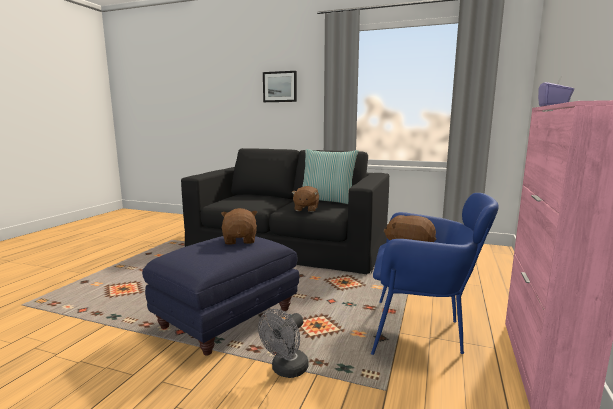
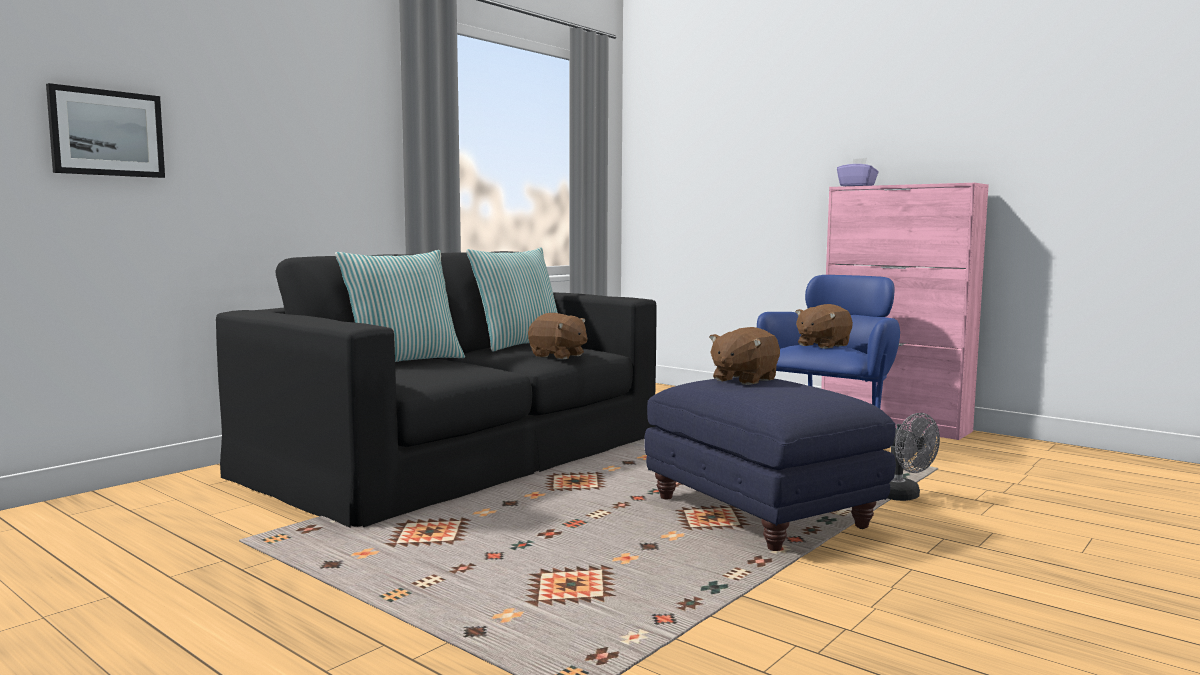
camera: 70 degrees left, 5 degrees down
brown plush toy [221,208,258,245] -> brown plush toy turned 60 degrees counterclockwise [709,327,780,385]
picture [263,71,297,102] -> picture moved to [46,83,165,178]
none -> pillow [335,250,465,362]

